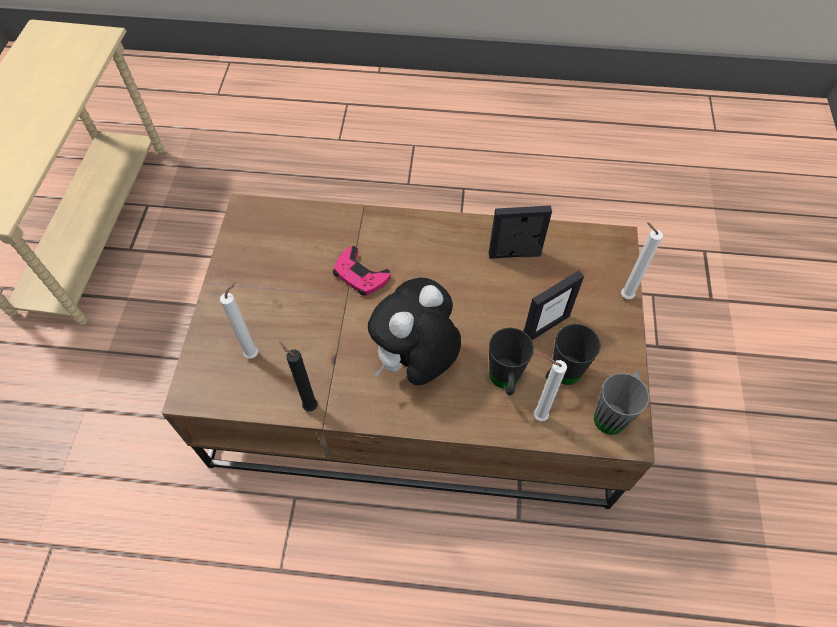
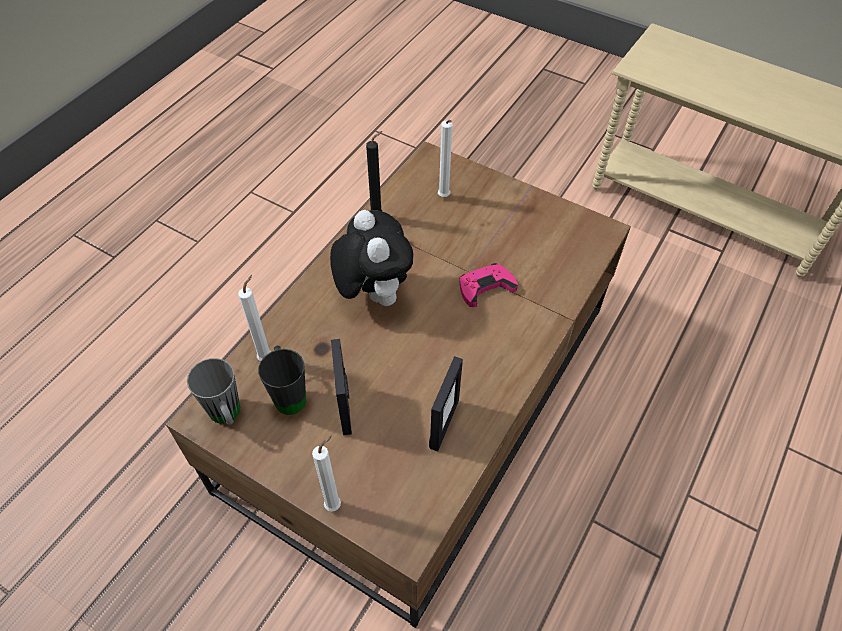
camera: 115 degrees right, 5 degrees down
black mug [489,328,534,396] -> none

